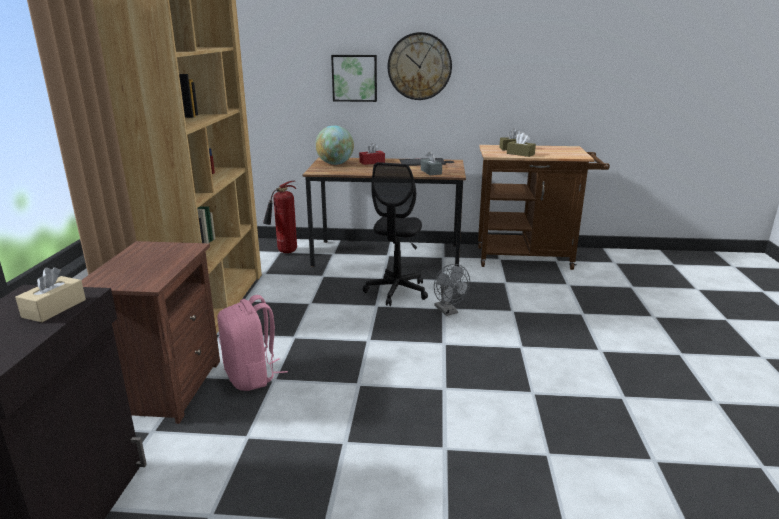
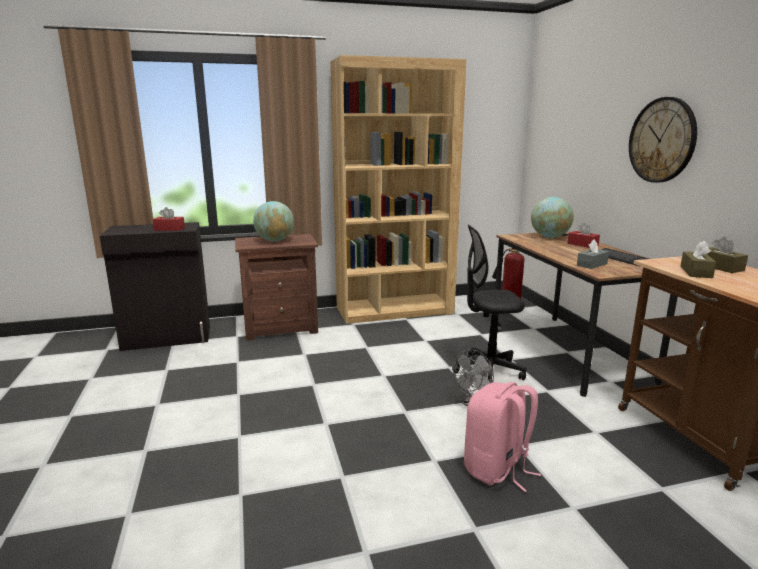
camera: 70 degrees right, 5 degrees down
beige tissue box [15,267,86,322] -> red tissue box [152,207,185,231]
pink backpack [217,295,288,391] -> pink backpack moved to [464,382,541,492]
picture [331,55,377,102] -> none
none -> globe [253,201,294,241]

